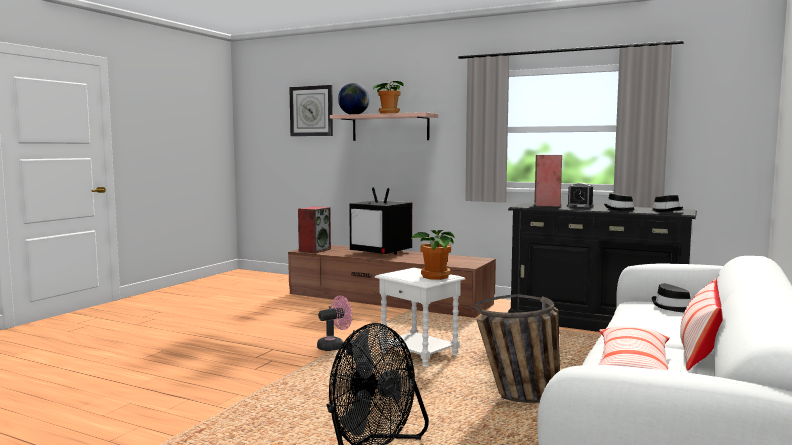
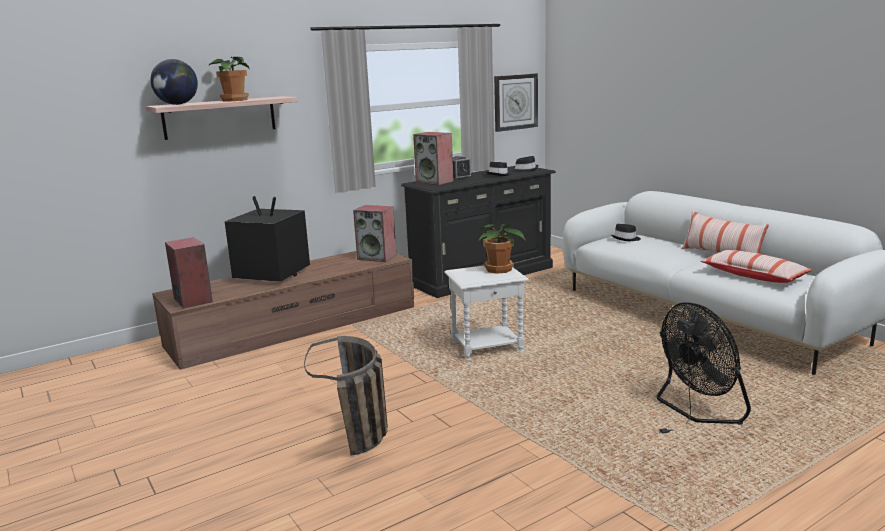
camera: 60 degrees left, 10 degrees up
wall clock [289,85,333,136] -> wall clock moved to [494,73,538,132]
pink fan [317,296,352,351] -> none
television [349,187,412,255] -> television turned 135 degrees counterclockwise [225,196,310,282]
basket [474,294,560,403] -> basket moved to [304,336,388,456]
none -> speaker [353,205,396,262]

